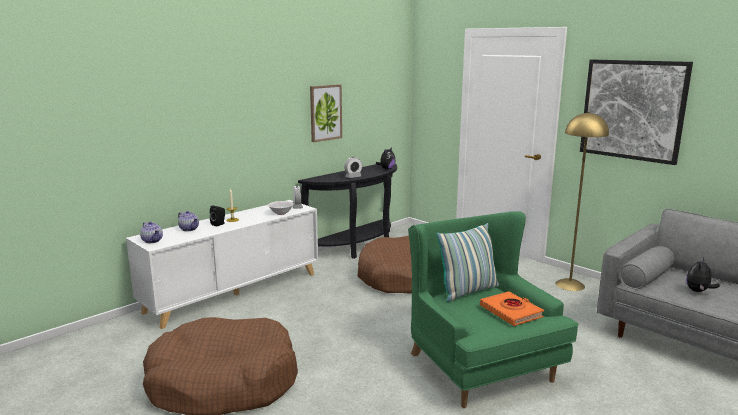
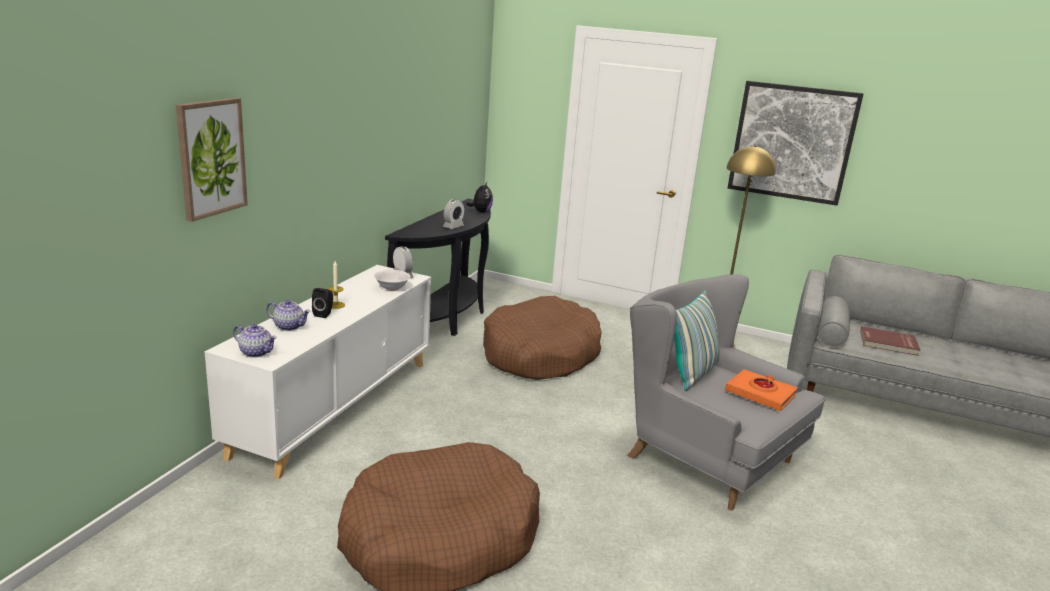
camera: 25 degrees left, 5 degrees up
picture [310,84,342,142] -> picture moved to [176,98,248,222]
green armchair [408,211,579,408] -> grey armchair [627,274,825,511]
plush toy [686,257,720,292] -> red book [860,327,921,356]

